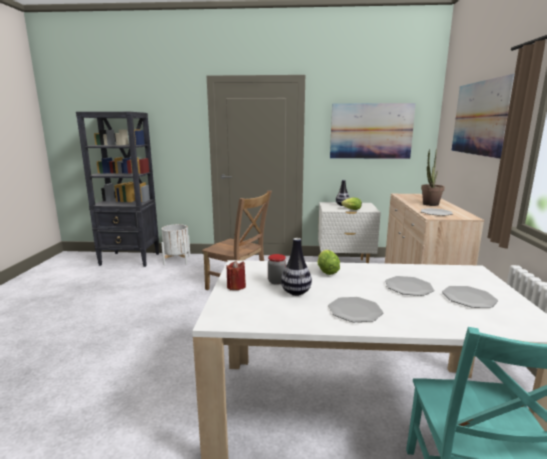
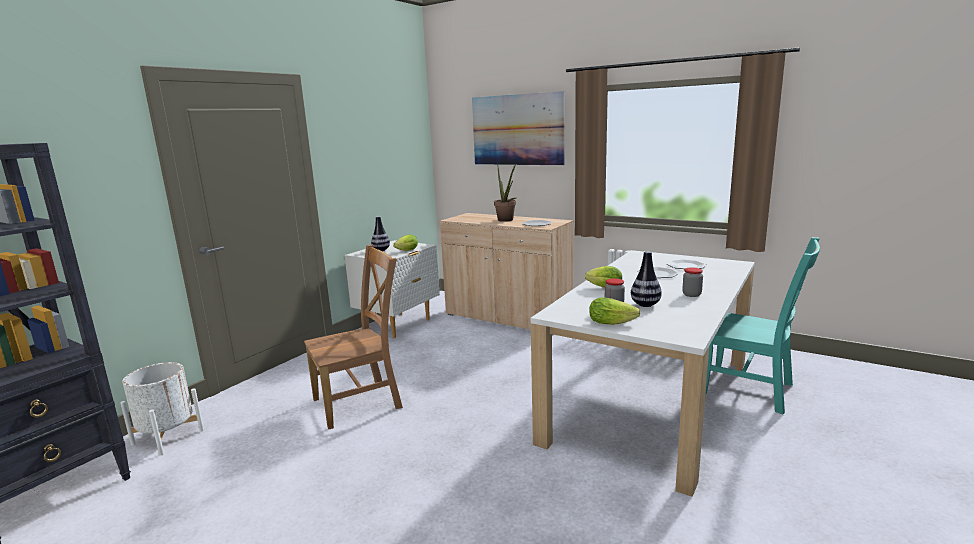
camera: 60 degrees left, 0 degrees up
red candle [226,261,246,290] -> lettuce [589,297,640,325]
plate [328,297,383,322] -> jar [682,267,703,297]
picture [330,103,416,159] -> none

